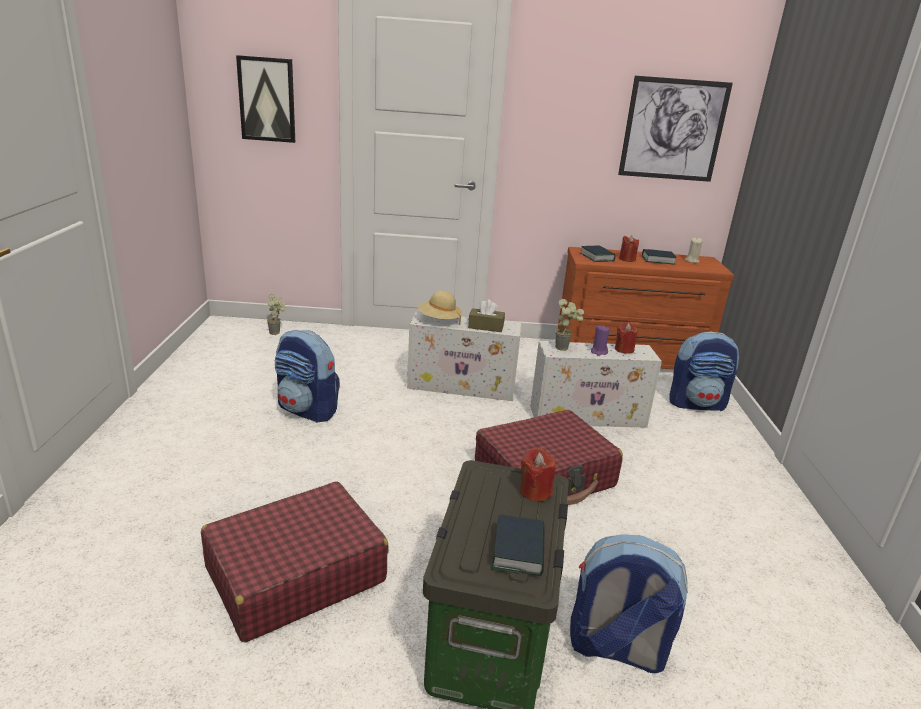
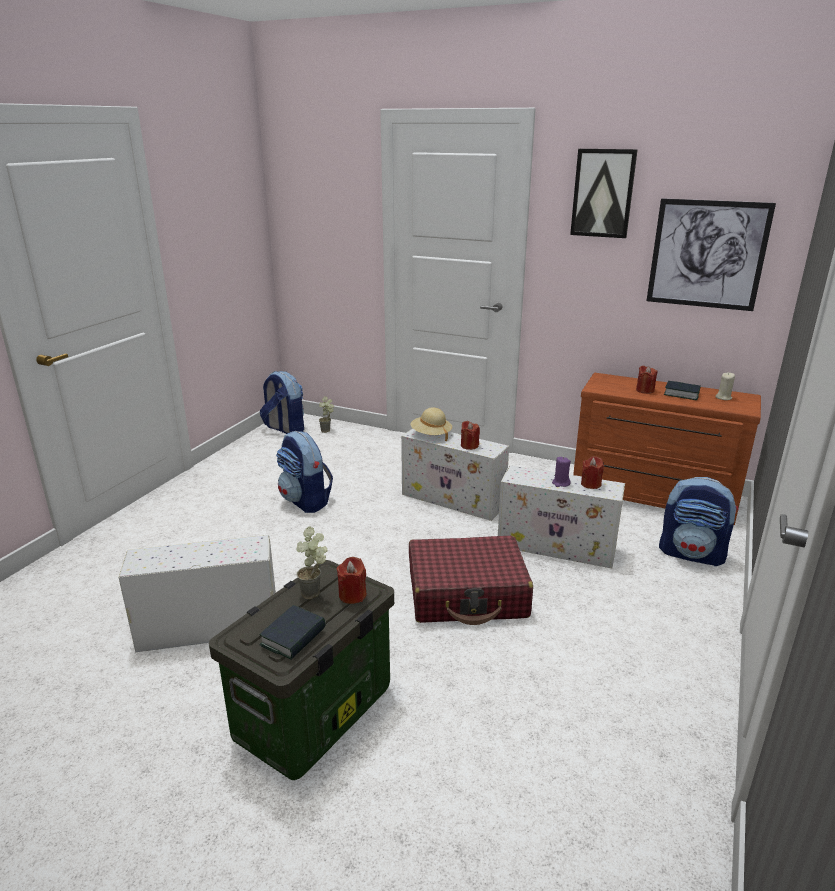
camera: 25 degrees right, 0 degrees up
red suitcase [201,481,389,642] -> white storage box [118,535,276,653]
picture [236,55,295,143] -> picture moved to [570,149,638,238]
brown tissue box [468,299,505,332] -> red candle [461,421,480,450]
potted plant [555,299,584,351] -> potted plant moved to [296,527,328,599]
backpack [570,534,688,673] -> backpack moved to [260,371,304,434]
book [581,246,616,262] -> none

